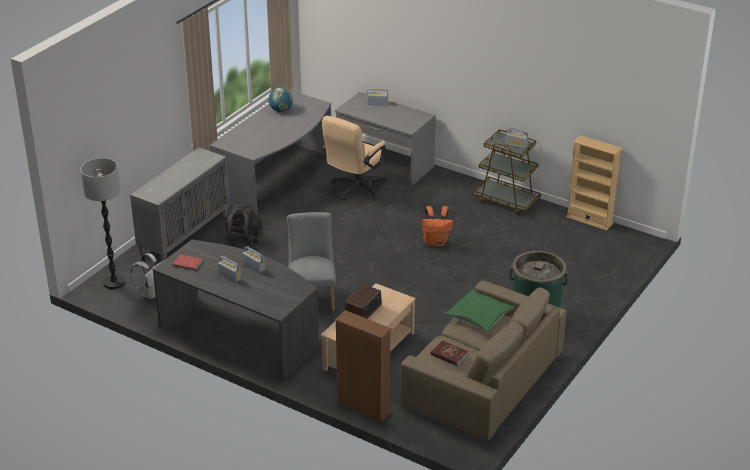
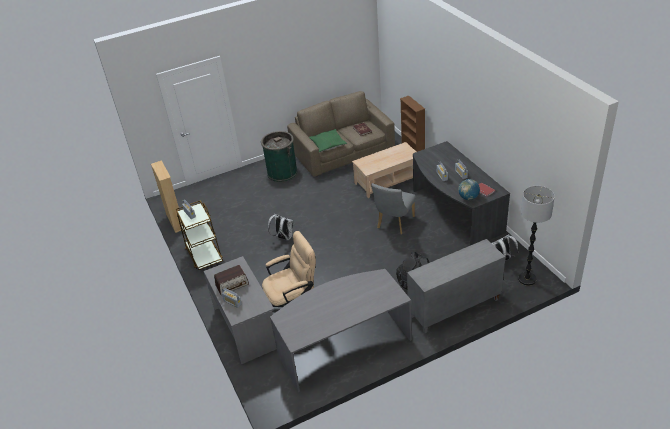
camera: 145 degrees left, 5 degrees up
globe [268,87,293,112] -> globe moved to [458,179,480,200]
radio [345,284,382,319] -> radio moved to [214,265,249,295]
orange backpack [422,206,453,246] -> white backpack [268,214,295,241]

